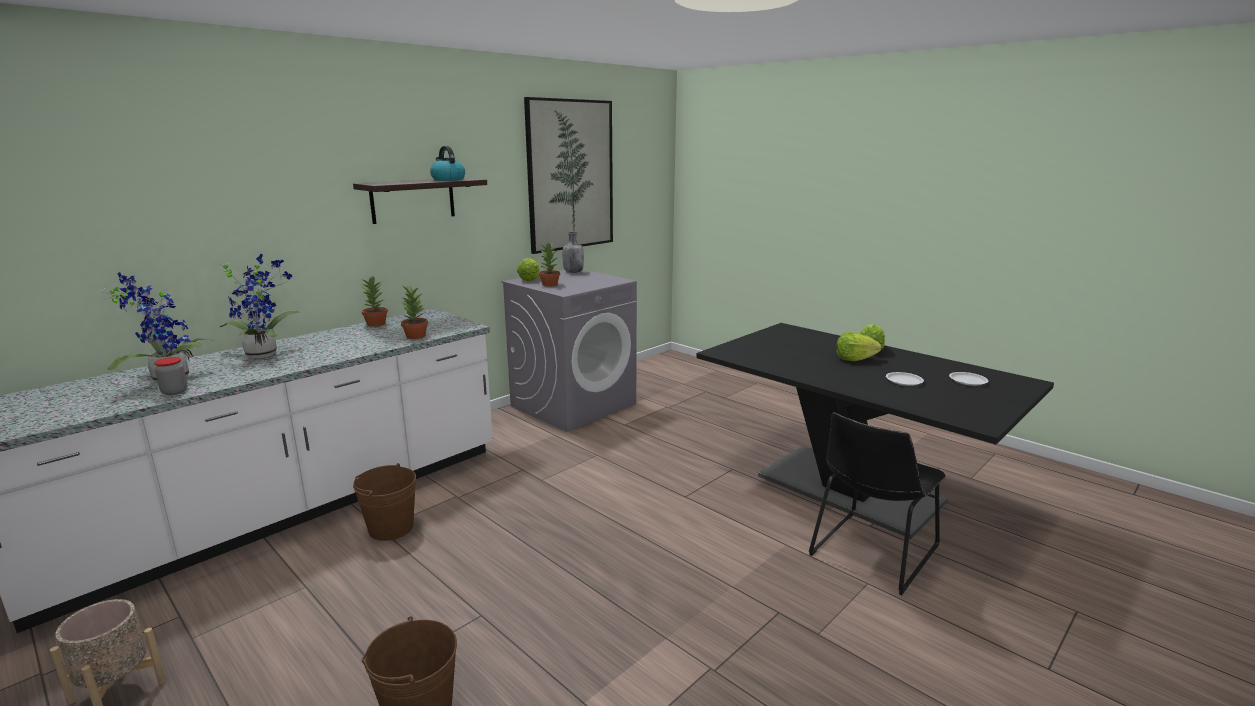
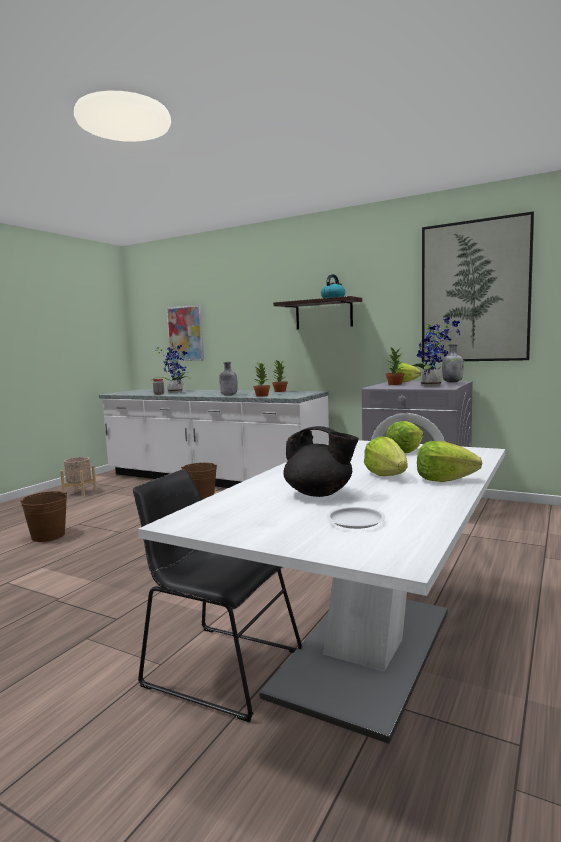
camera: 75 degrees right, 10 degrees down
potted plant [220,254,300,358] -> potted plant moved to [412,317,464,386]
black dining table [696,323,1054,539] -> white dining table [138,440,505,744]
white plate [886,372,924,386] -> black teapot [283,426,359,497]
none -> picture [166,305,204,361]
none -> grey bottle [219,362,238,396]
none -> lettuce [386,421,423,453]

